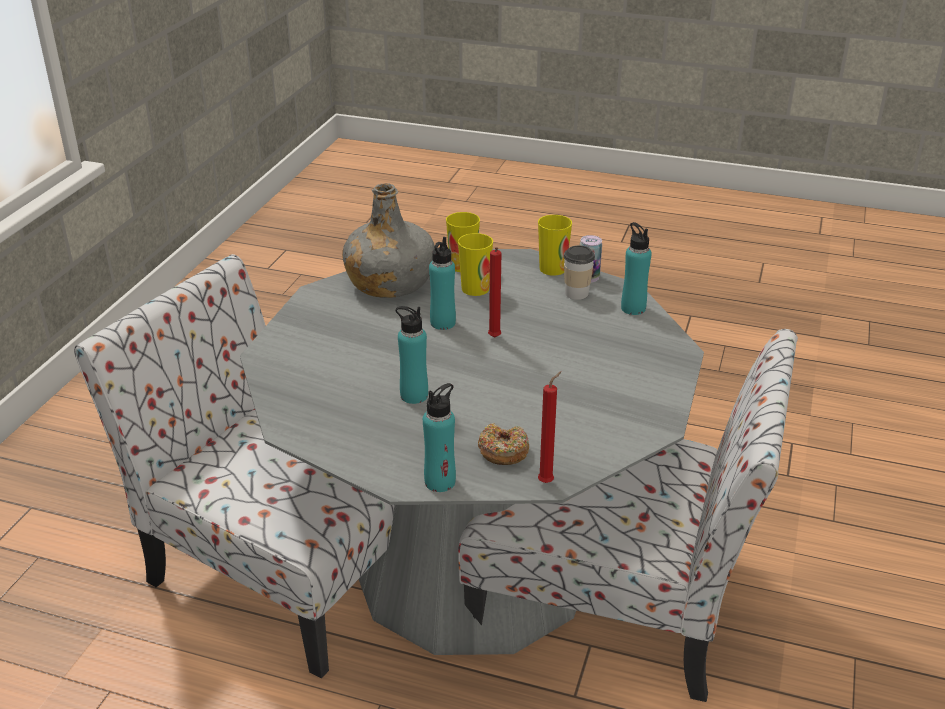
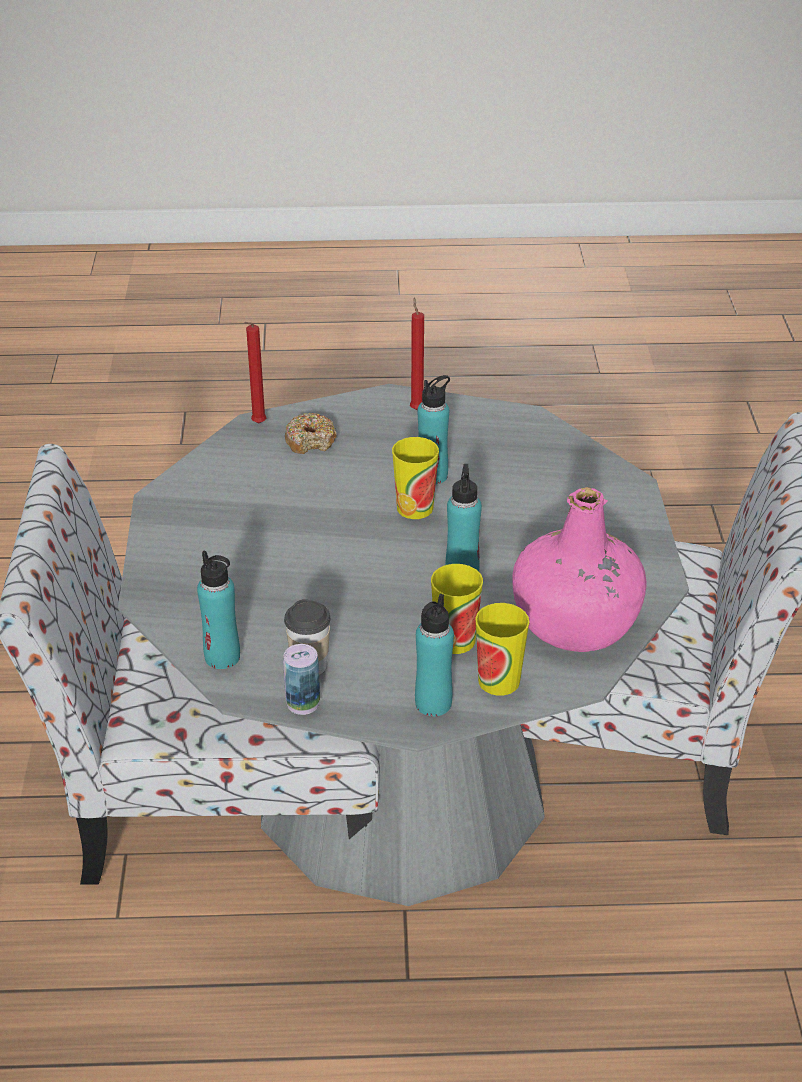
camera: 160 degrees right, 5 degrees up
grey bottle [342,183,435,298] -> pink bottle [512,487,646,652]
turquoise bottle [423,383,456,492] -> turquoise bottle moved to [415,594,454,716]
red candle [488,247,501,338] -> red candle moved to [410,298,424,410]
cup [538,215,572,275] -> cup moved to [392,437,439,519]

